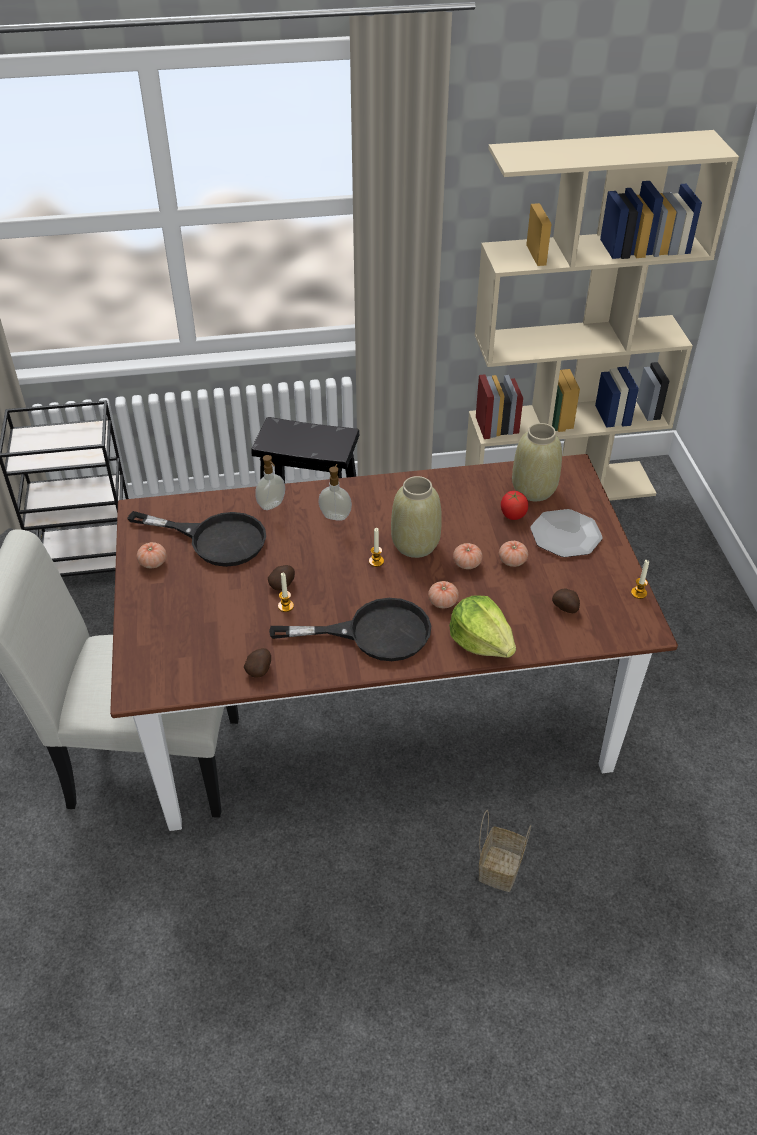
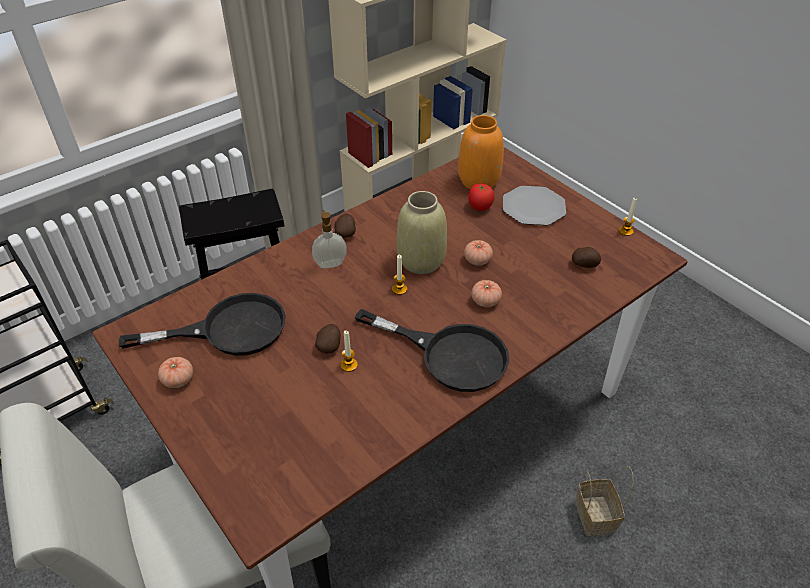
camera: 30 degrees left, 0 degrees up
potato [244,648,271,678] -> potato moved to [334,213,356,238]
soap dispenser [255,455,285,510] -> none
black frying pan [269,598,431,661] -> black frying pan turned 60 degrees clockwise [355,309,509,392]
lettuce [449,595,516,658] -> none
tomato [499,541,528,567] -> none
beige vase [512,423,562,501] -> orange vase [458,115,504,189]

